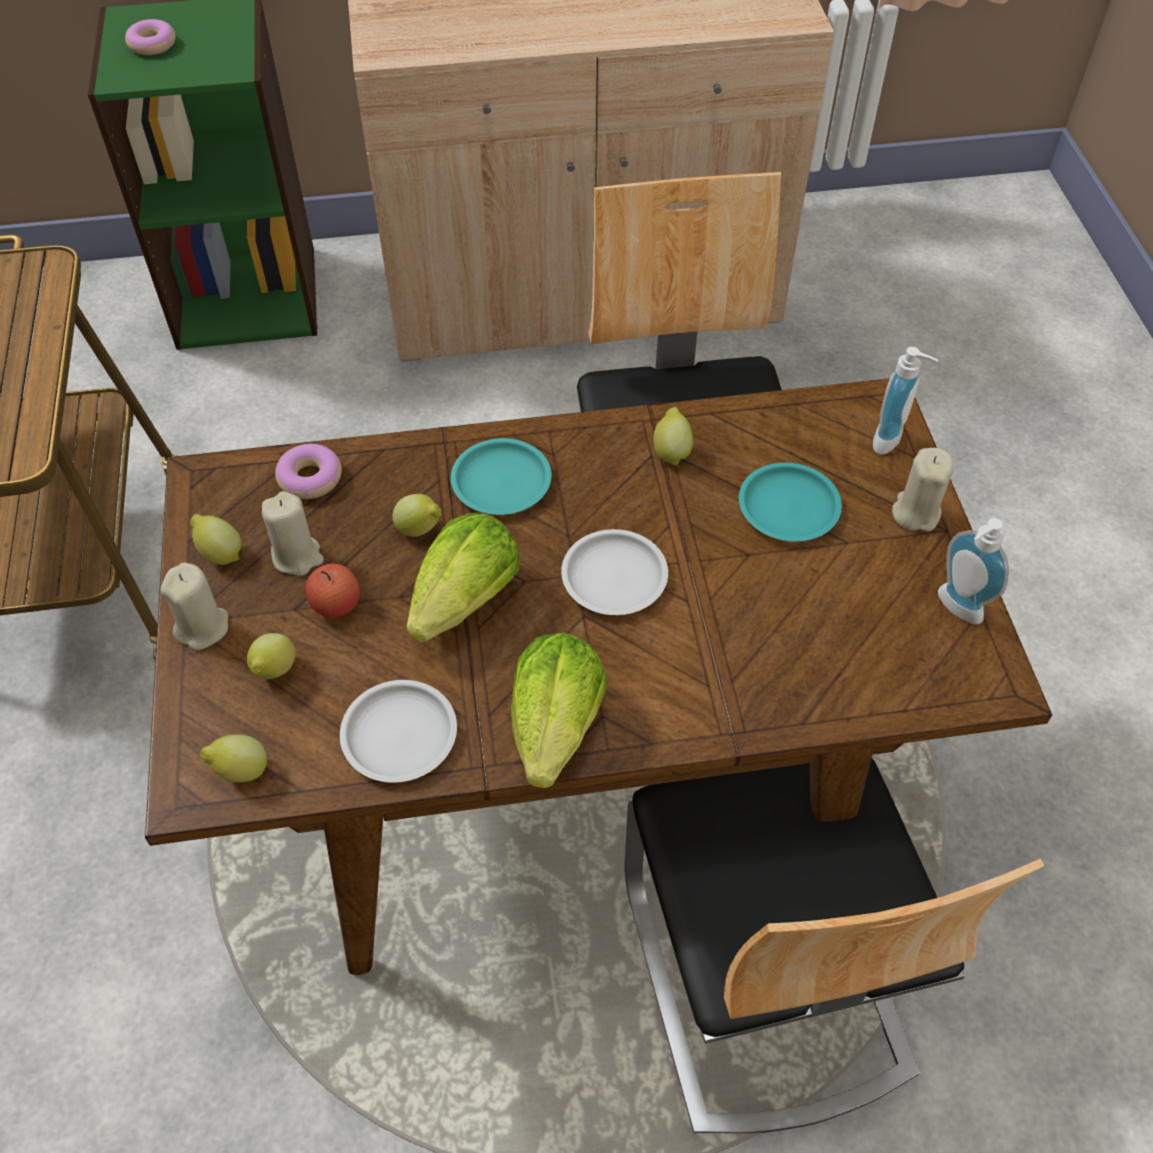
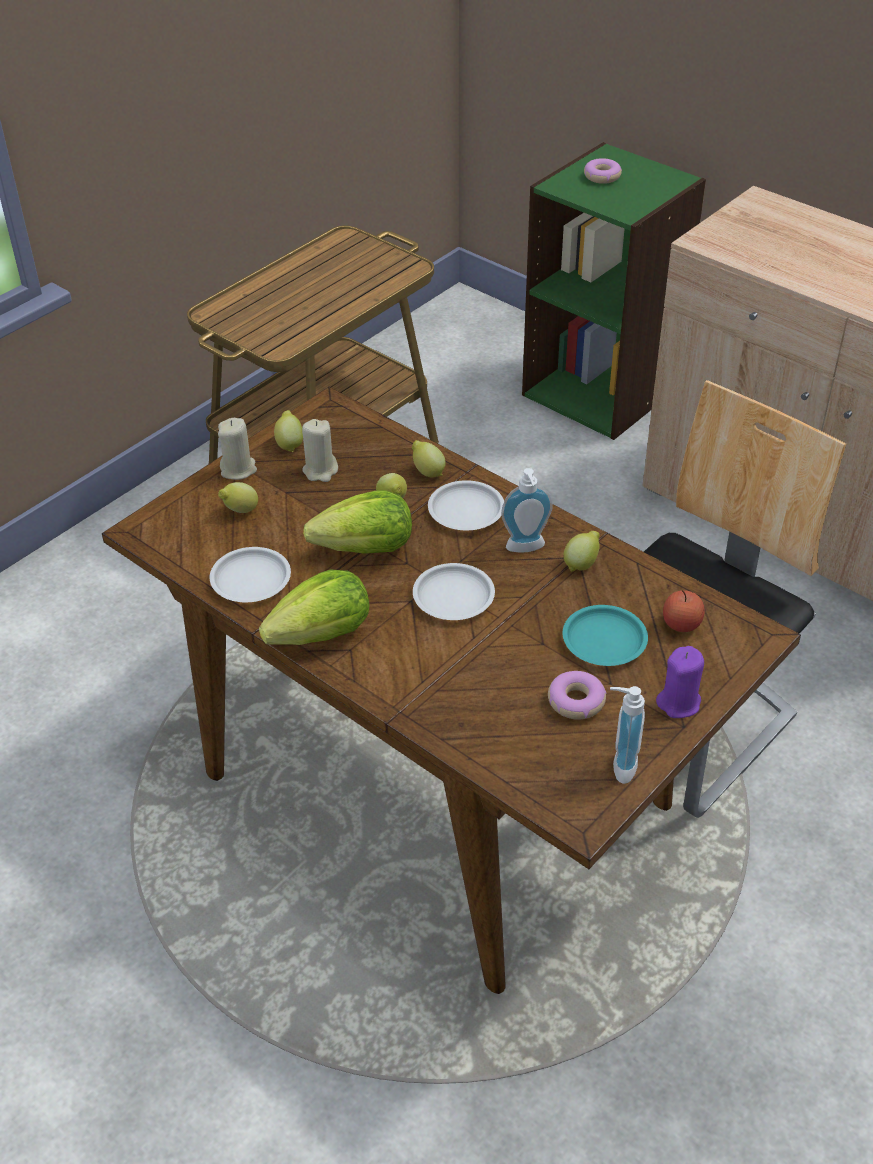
camera: 50 degrees right, 10 degrees down
lemon [200,734,267,782] -> lemon moved to [412,440,446,477]
donut [275,444,342,499] -> donut moved to [548,671,607,720]
apple [305,563,360,618] -> apple moved to [663,590,705,632]
turquoise plate [451,438,552,515] -> white plate [428,480,504,530]
chair [624,758,1045,1133] -> none
soap dispenser [873,347,939,454] -> soap dispenser moved to [501,468,553,552]
beige candle [892,448,954,532] -> purple candle [656,646,704,718]

